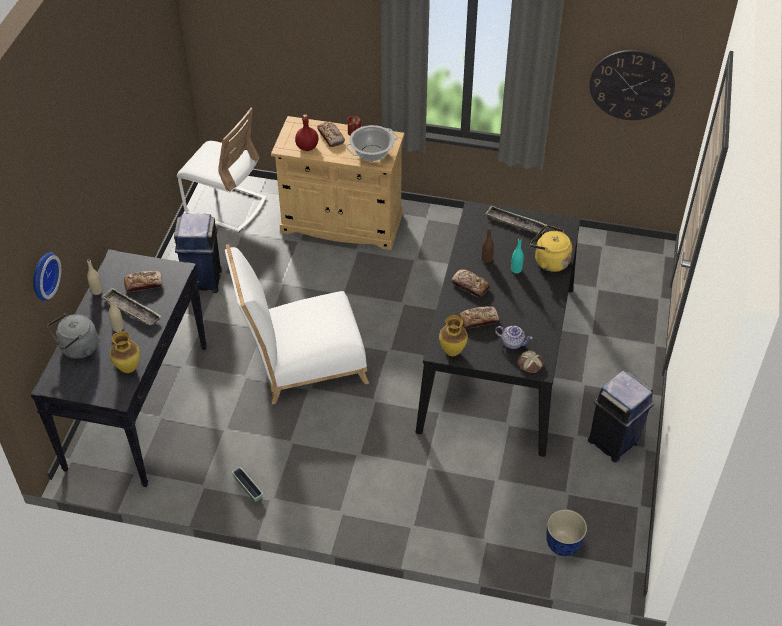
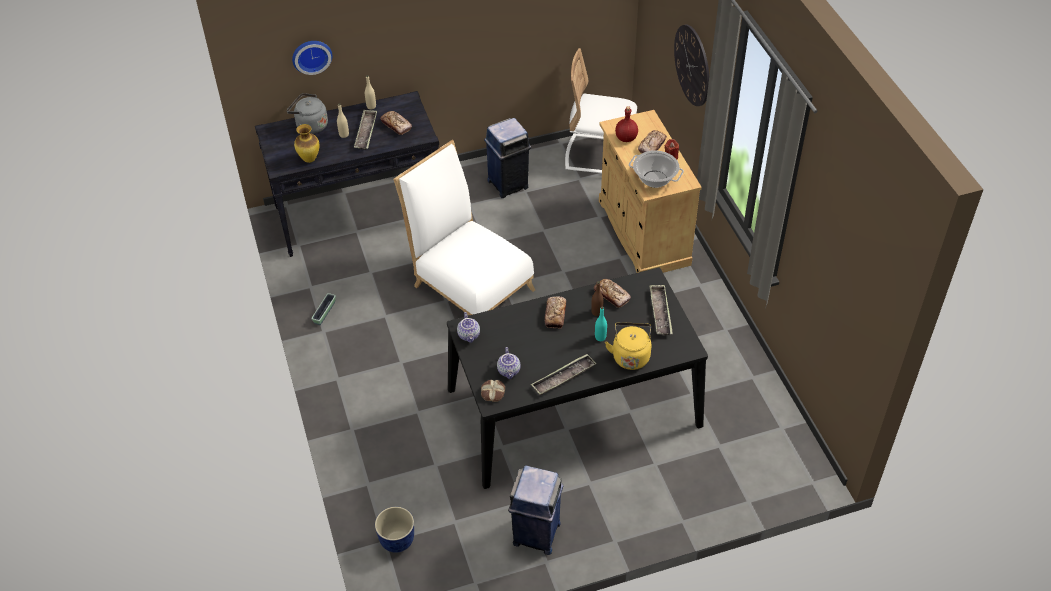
camera: 60 degrees right, 0 degrees up
white chair [177,108,267,232] -> white chair turned 105 degrees clockwise [565,48,637,173]
vase [439,315,468,356] -> teapot [457,312,480,343]
bread [459,306,499,329] -> bread moved to [594,279,631,308]
wall clock [589,50,675,120] -> wall clock moved to [674,25,709,106]
none -> tray [531,354,597,395]

